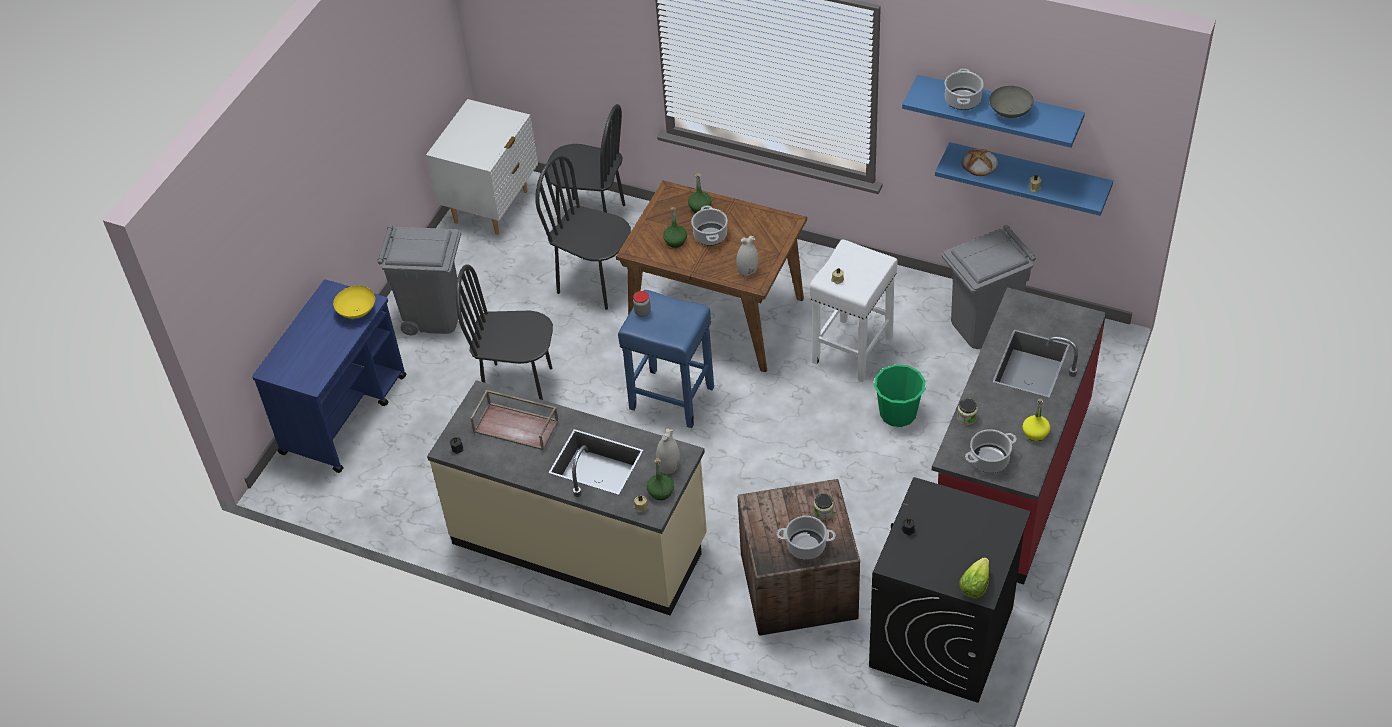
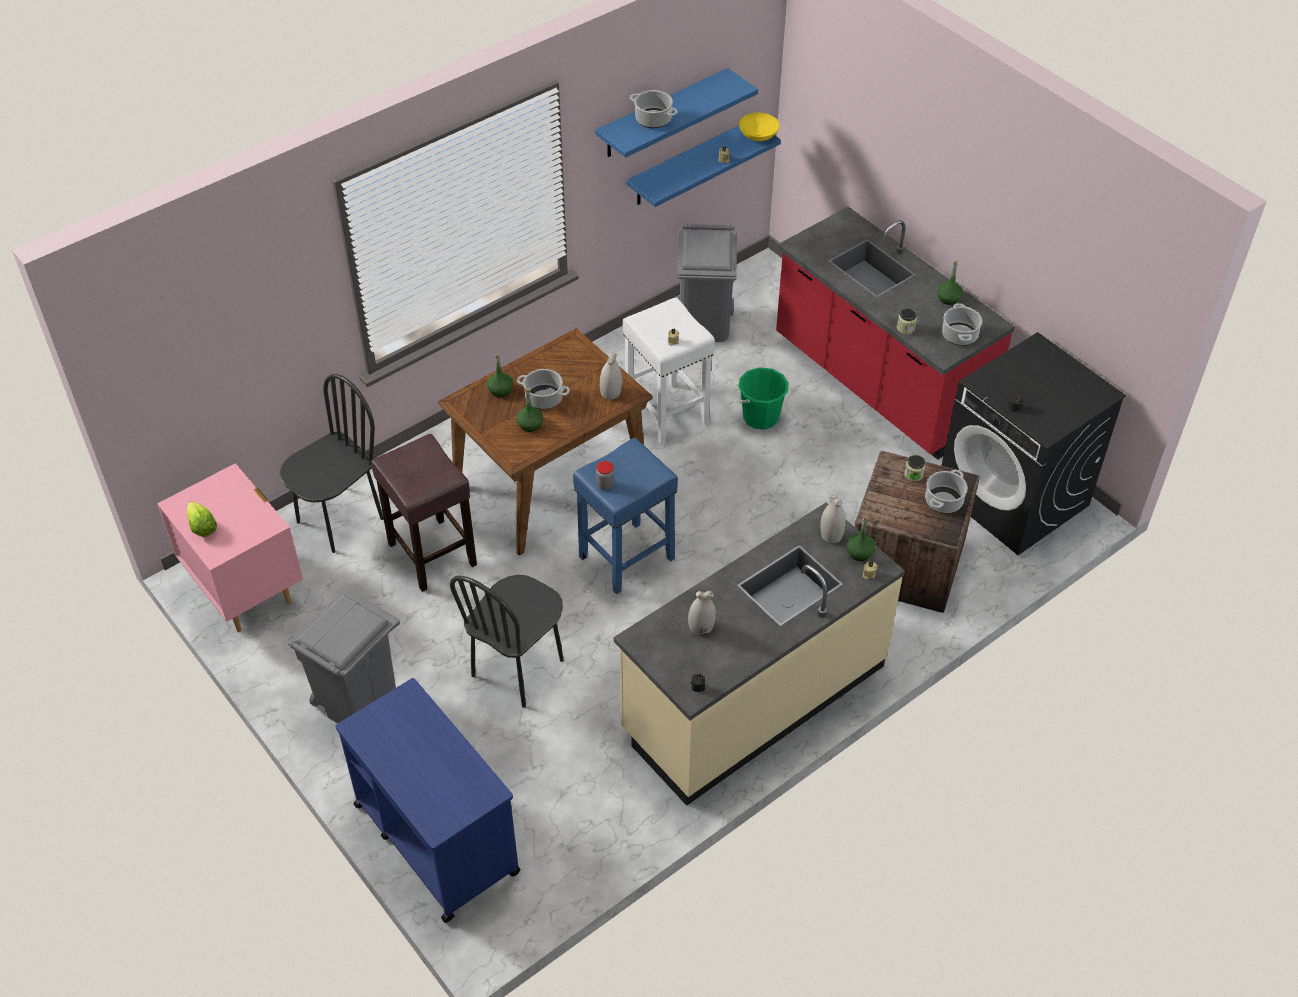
camera: 65 degrees left, 0 degrees up
yellow bowl [333,286,375,319] -> yellow bowl moved to [739,113,780,141]
white nightstand [426,99,538,235] -> pink nightstand [157,463,303,632]
brown tray [470,390,559,450] -> white vase [688,590,716,635]
black chair [535,155,631,310] -> brown stool [371,434,477,592]
lettuce [959,557,989,599] -> lettuce moved to [187,502,217,537]
bread [961,149,998,176] -> none
grey bowl [989,86,1034,118] -> none
yellow bottle [1023,399,1050,441] -> green bottle [937,261,963,305]

